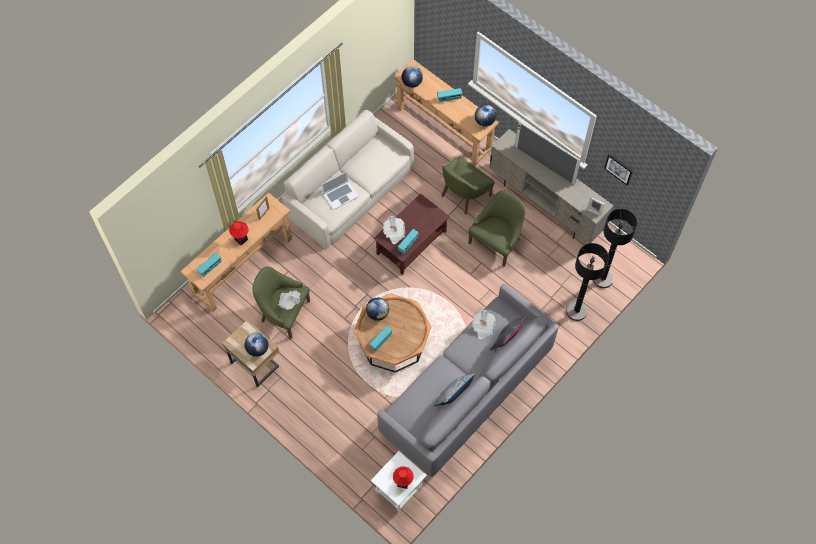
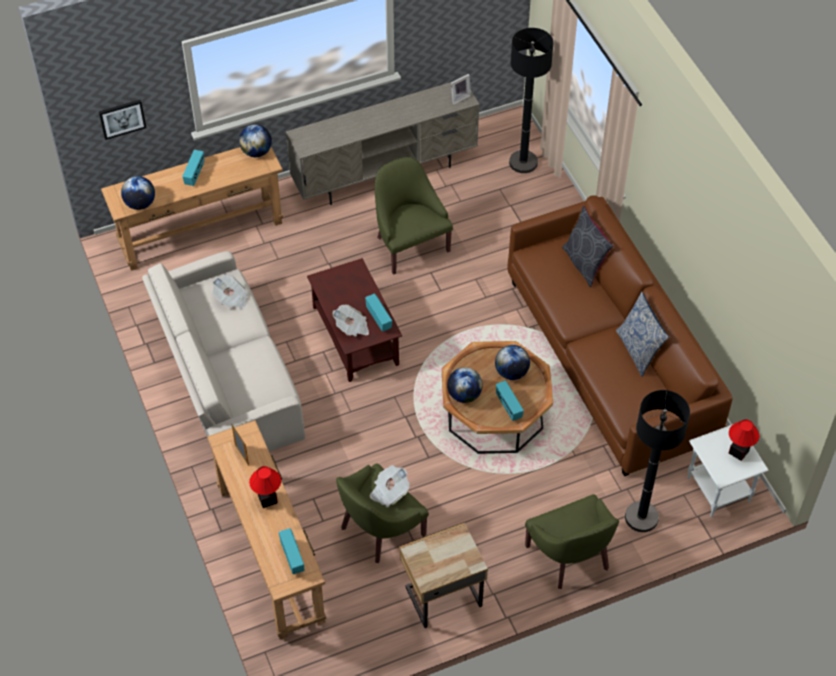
camera: 65 degrees left, 10 degrees down
globe [245,333,269,357] -> globe moved to [495,345,530,380]
laptop [322,171,359,210] -> none
grey sofa [377,284,559,477] -> brown sofa [507,195,733,476]
green armchair [441,156,495,214] -> green armchair moved to [525,494,619,589]
newspaper [472,310,496,339] -> newspaper moved to [213,275,249,309]
television [515,121,581,185] -> none
black floor lamp [566,243,609,321] -> black floor lamp moved to [625,390,690,532]
picture [604,154,633,186] -> picture moved to [99,99,146,140]

